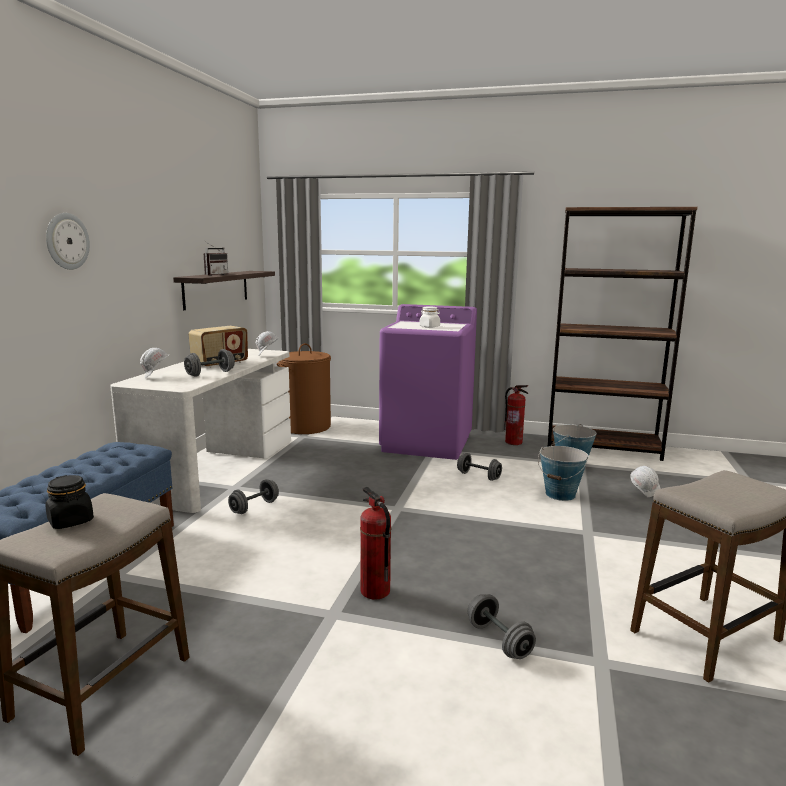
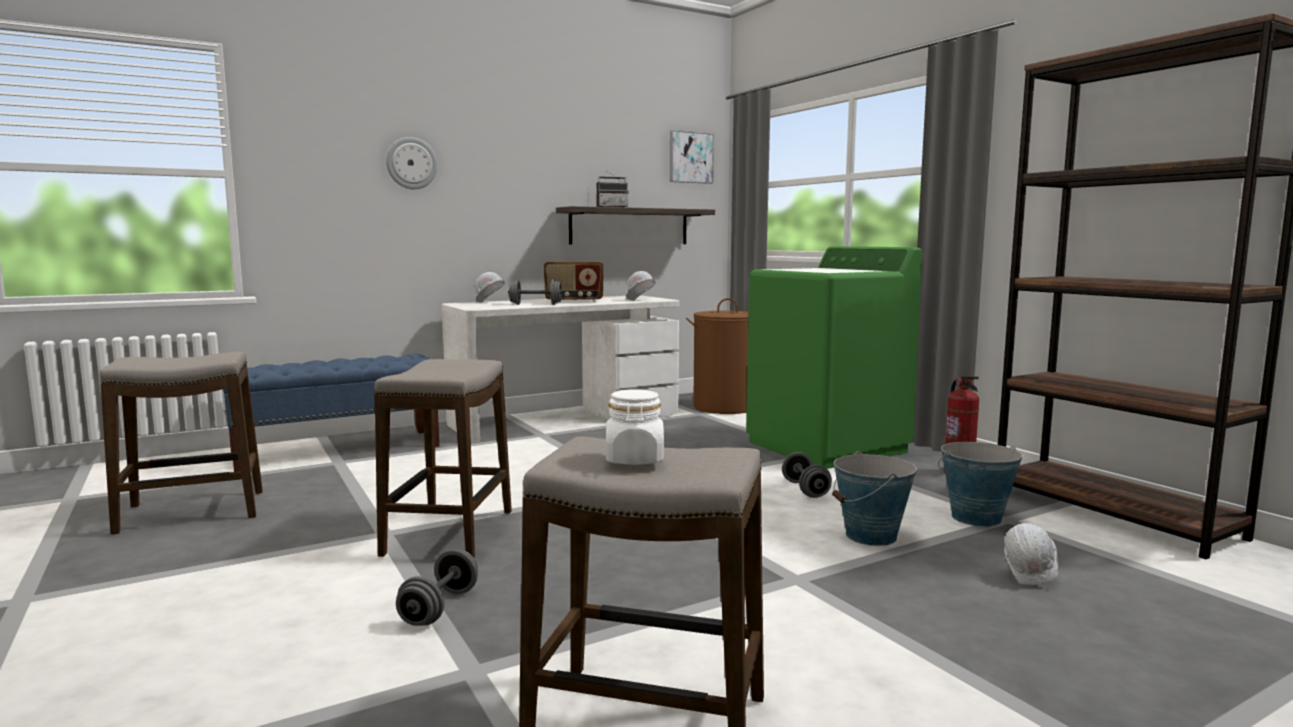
camera: 45 degrees right, 5 degrees down
black jar [45,475,94,529] -> none
grey dumbbell [228,479,279,514] -> none
fire extinguisher [360,487,391,600] -> stool [374,359,512,558]
purple washing machine [379,304,477,460] -> green washing machine [746,246,922,469]
white jar [420,307,440,328] -> white jar moved to [606,389,664,465]
none -> picture [670,130,714,184]

